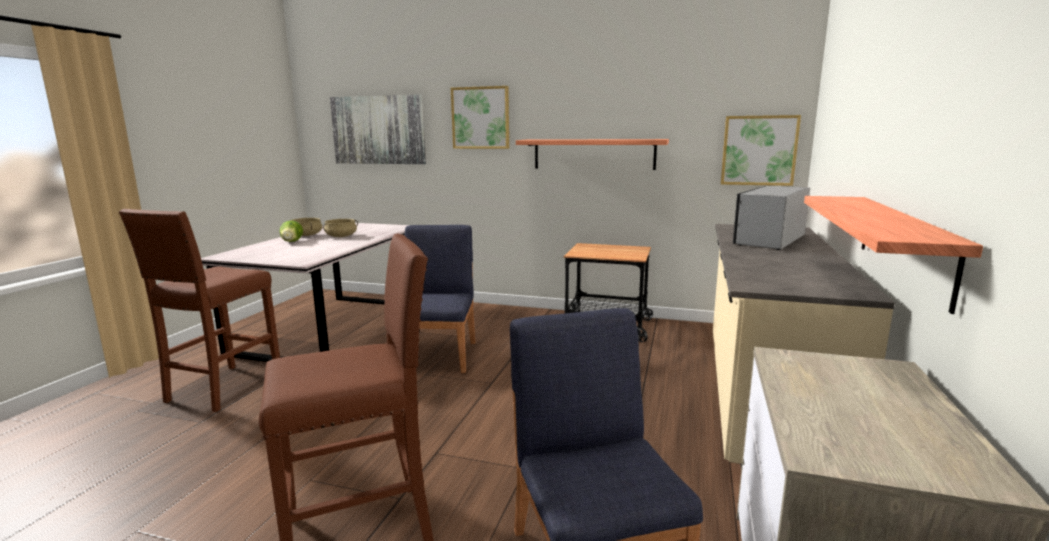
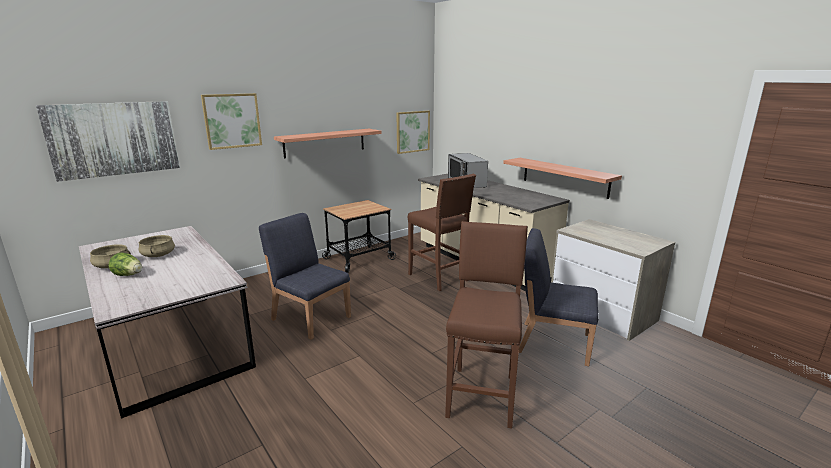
camera: 55 degrees left, 5 degrees up
brown stool [119,209,280,412] -> brown stool moved to [408,174,476,291]

